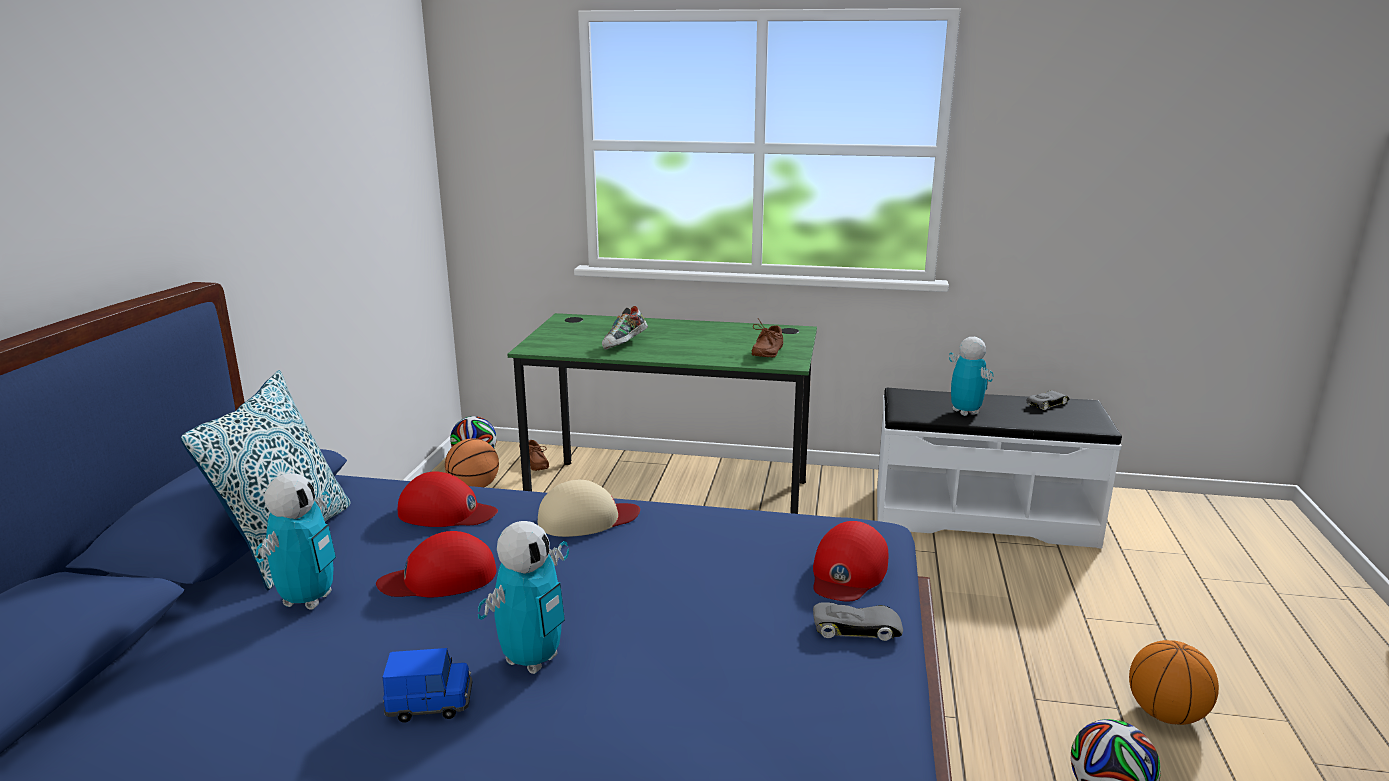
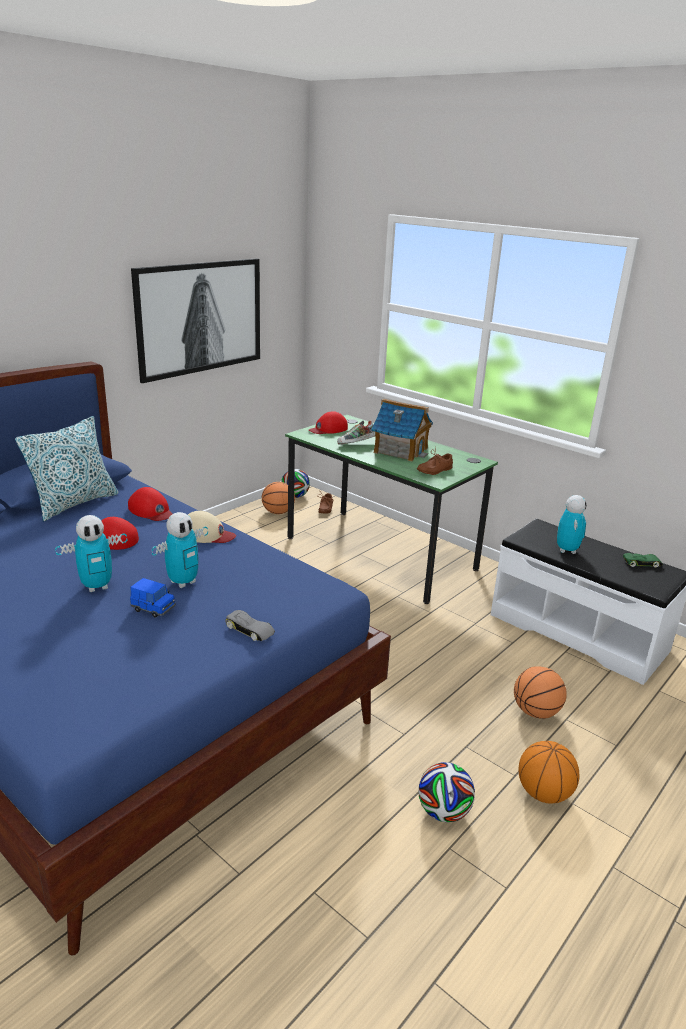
camera: 30 degrees right, 5 degrees up
toy robot [256,473,336,610] -> toy robot moved to [152,512,208,588]
blue toy car [383,648,472,723] -> blue toy car moved to [130,578,176,618]
red cap [813,521,888,601] -> red cap moved to [309,411,348,434]
grey toy car [1026,390,1069,410] -> green toy car [623,553,663,568]
none -> picture [131,258,260,383]
none -> toy house [371,398,433,461]
none -> basketball [514,666,567,719]

